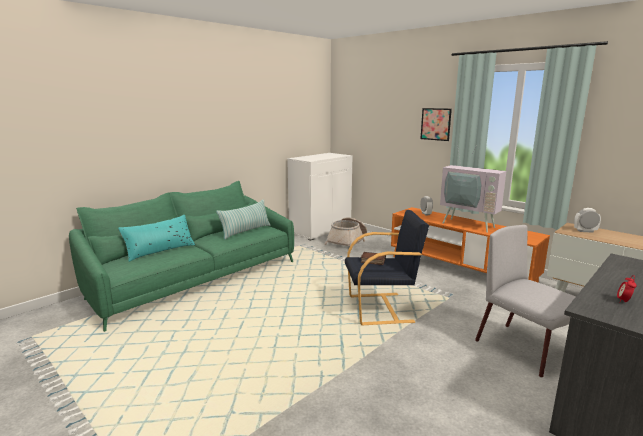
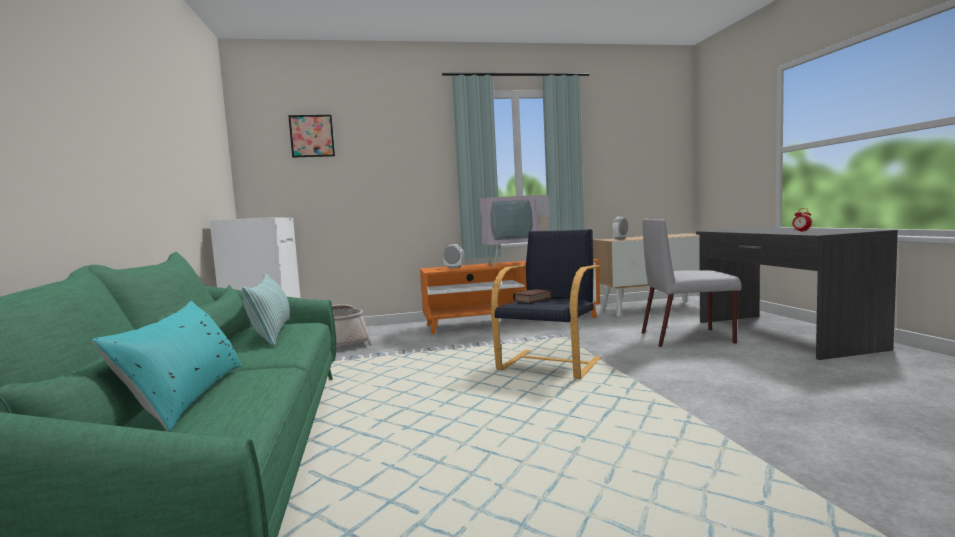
camera: 55 degrees left, 10 degrees down
picture [420,108,452,141] -> picture moved to [288,115,335,157]

